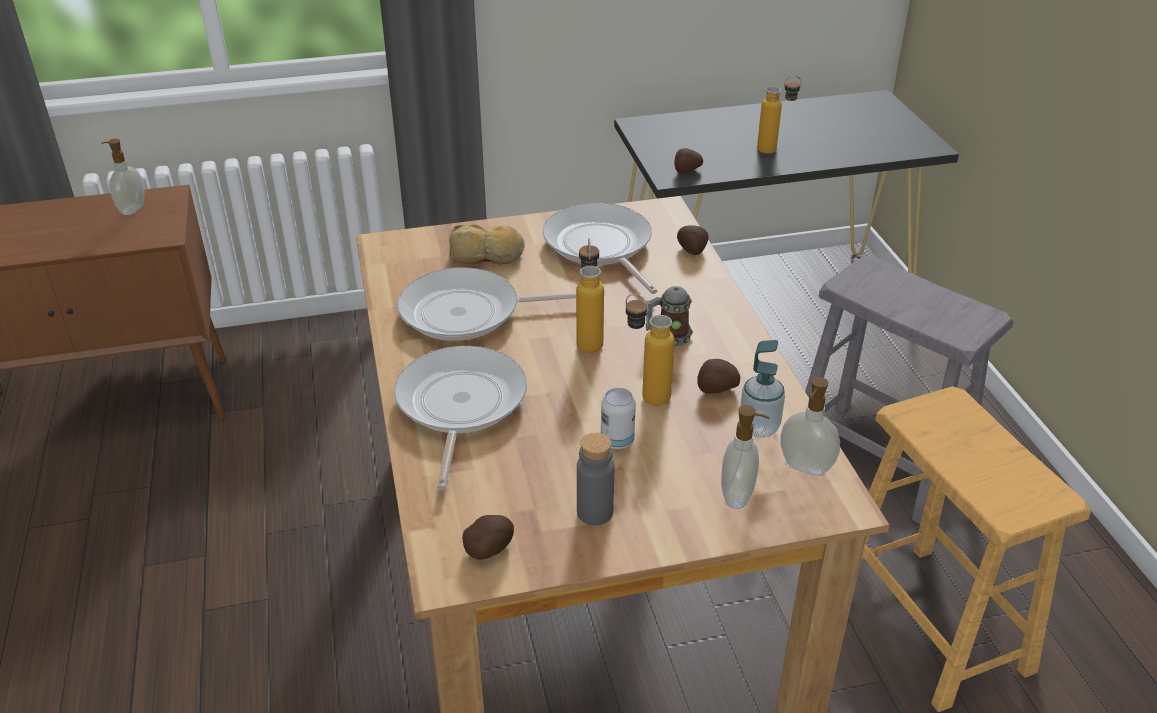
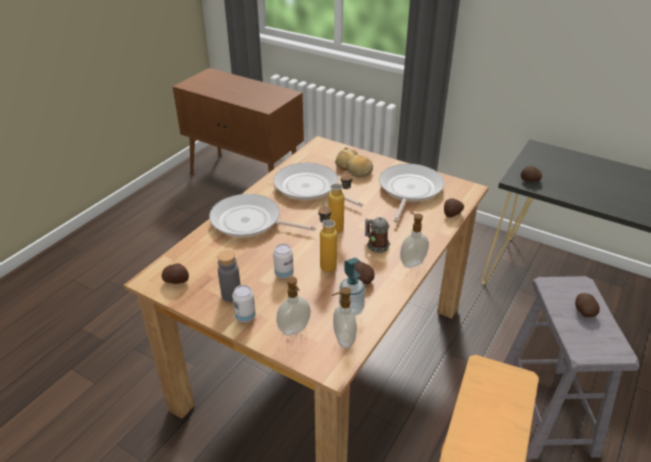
camera: 45 degrees right, 0 degrees up
soap dispenser [101,139,144,215] -> soap dispenser moved to [400,212,429,268]
frying pan [394,346,527,490] -> frying pan turned 120 degrees counterclockwise [209,194,316,237]
bottle [757,76,802,154] -> none
none -> can [232,285,256,322]
none -> potato [575,293,600,317]

